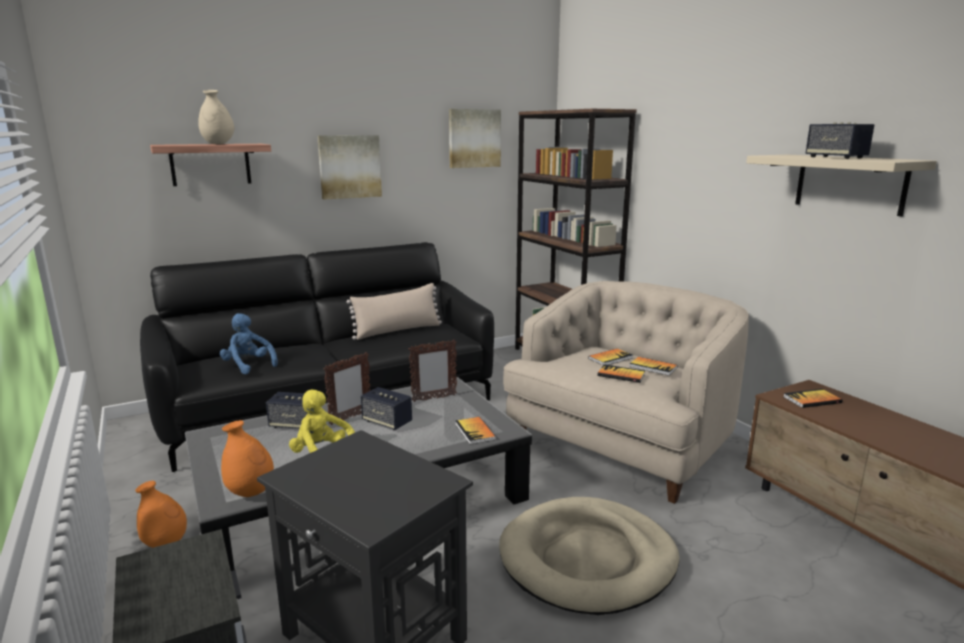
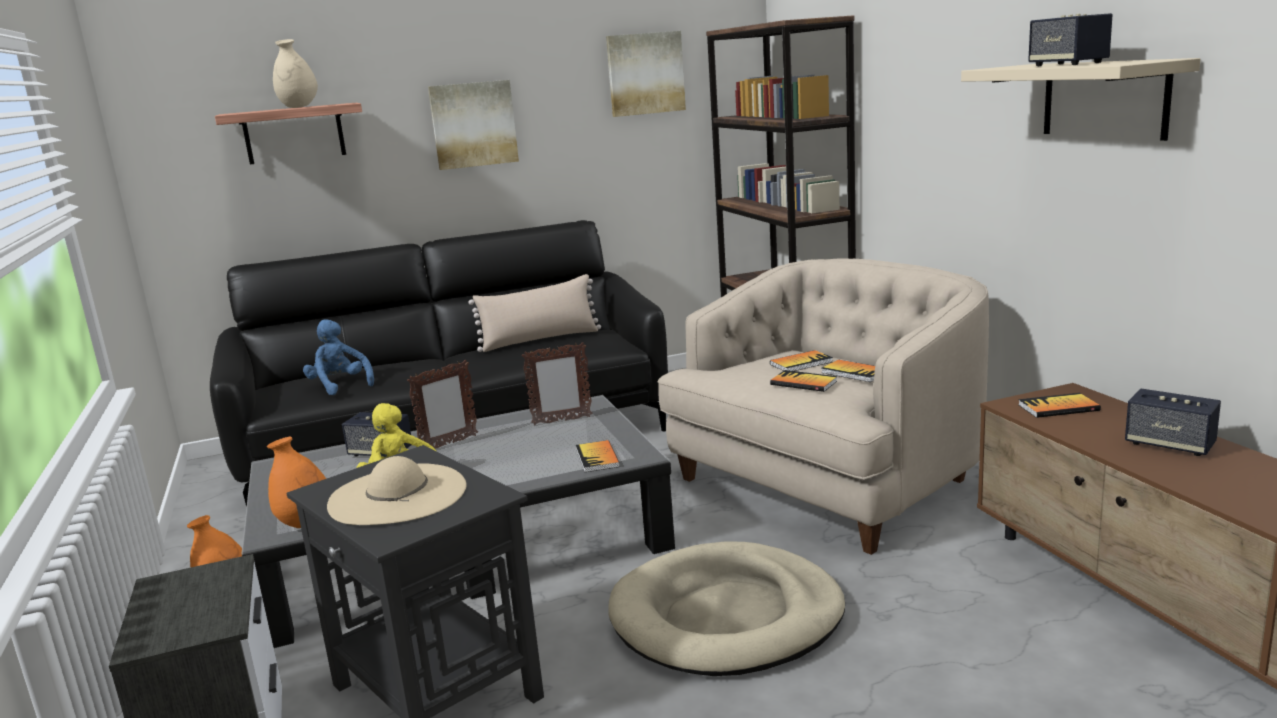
camera: 10 degrees right, 0 degrees up
speaker [361,387,412,430] -> speaker moved to [1125,389,1221,456]
none -> beige hat [327,456,467,525]

